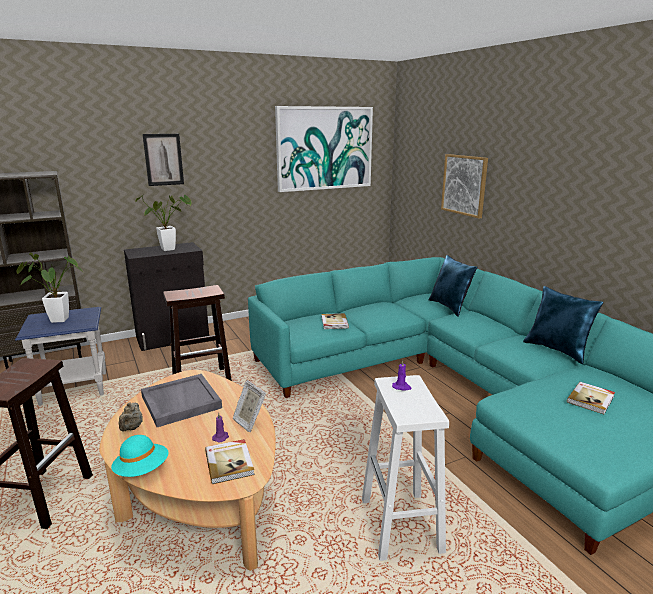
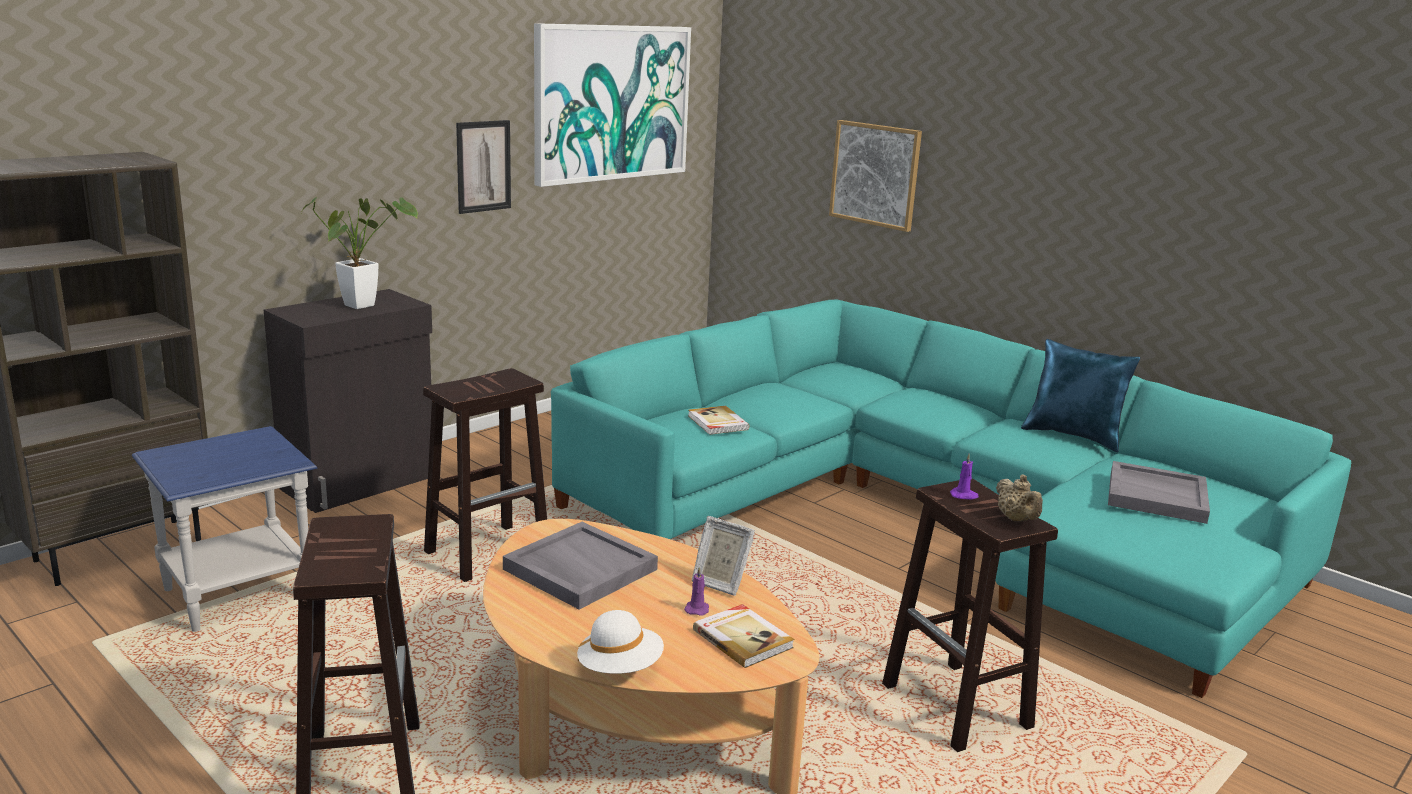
camera: 20 degrees left, 0 degrees up
potted plant [17,252,83,323] -> none
turquoise hat [111,435,169,477] -> white hat [577,610,664,674]
beige teapot [118,402,143,432] -> beige teapot moved to [996,475,1043,522]
picture [143,134,184,186] -> picture moved to [456,120,511,214]
white stool [362,375,449,561] -> brown stool [882,479,1058,752]
blue pillow [428,255,478,317] -> none
book [567,382,615,414] -> grey tray [1108,461,1210,524]

